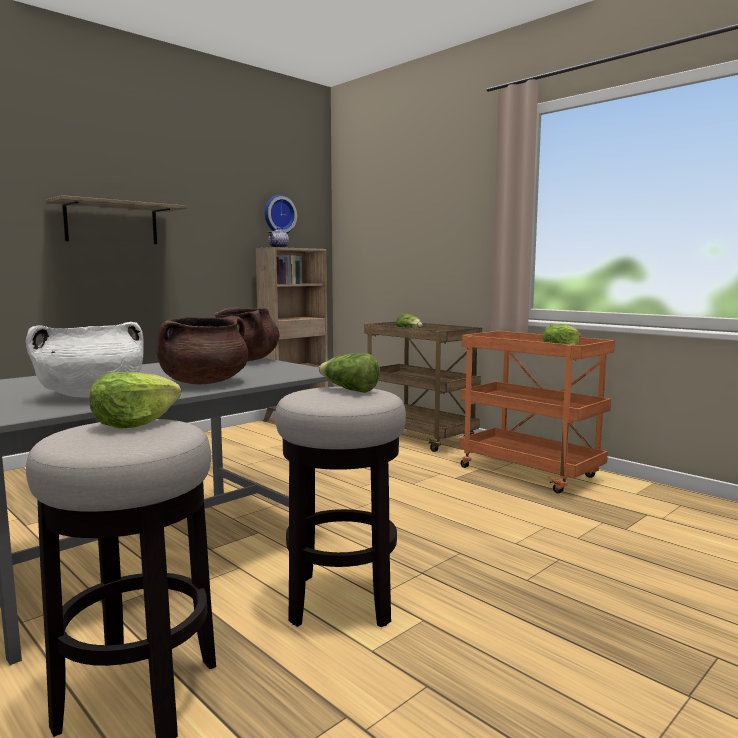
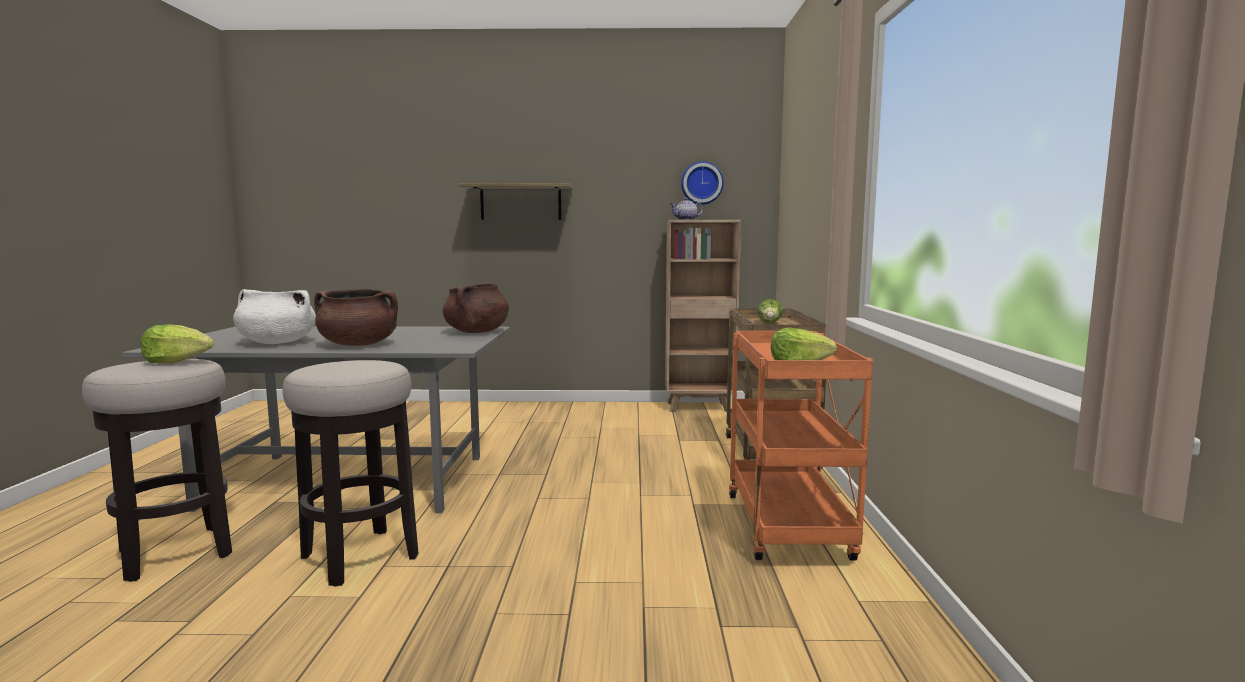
camera: 45 degrees right, 0 degrees up
lettuce [319,353,380,393] -> none

